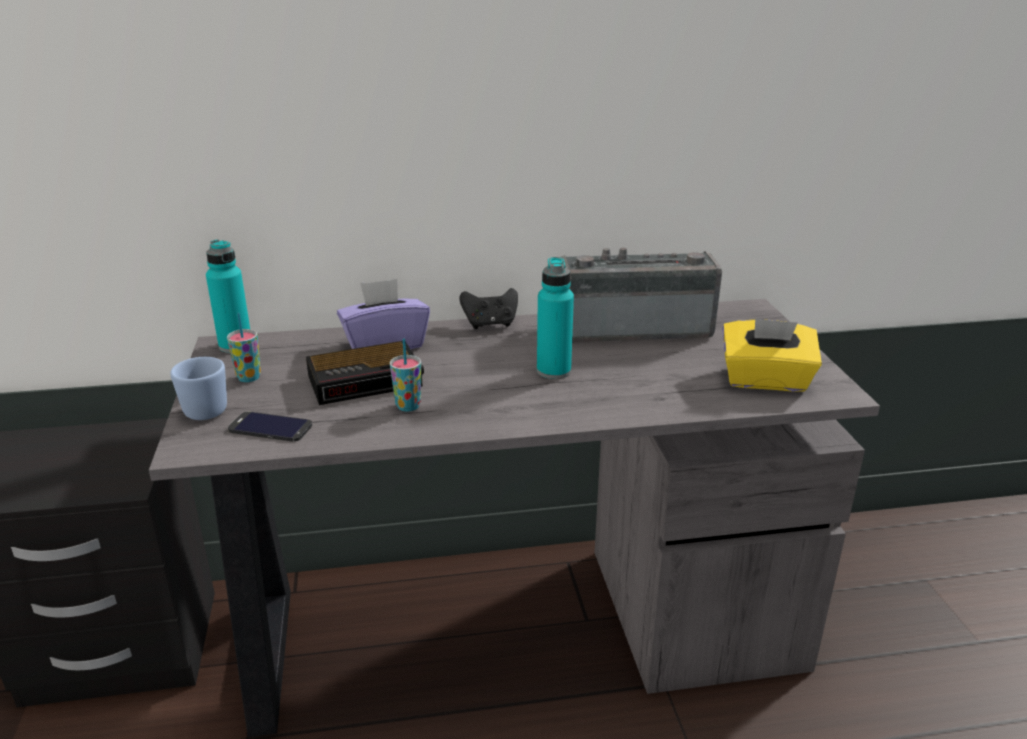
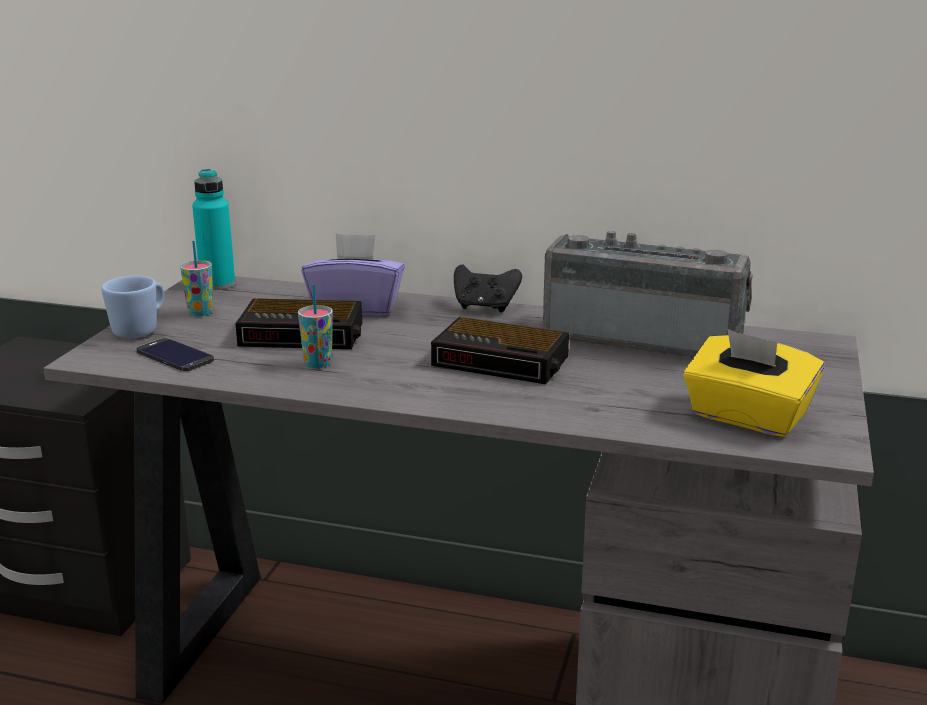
camera: 25 degrees right, 5 degrees down
turquoise bottle [537,257,574,379] -> alarm clock [431,317,569,384]

